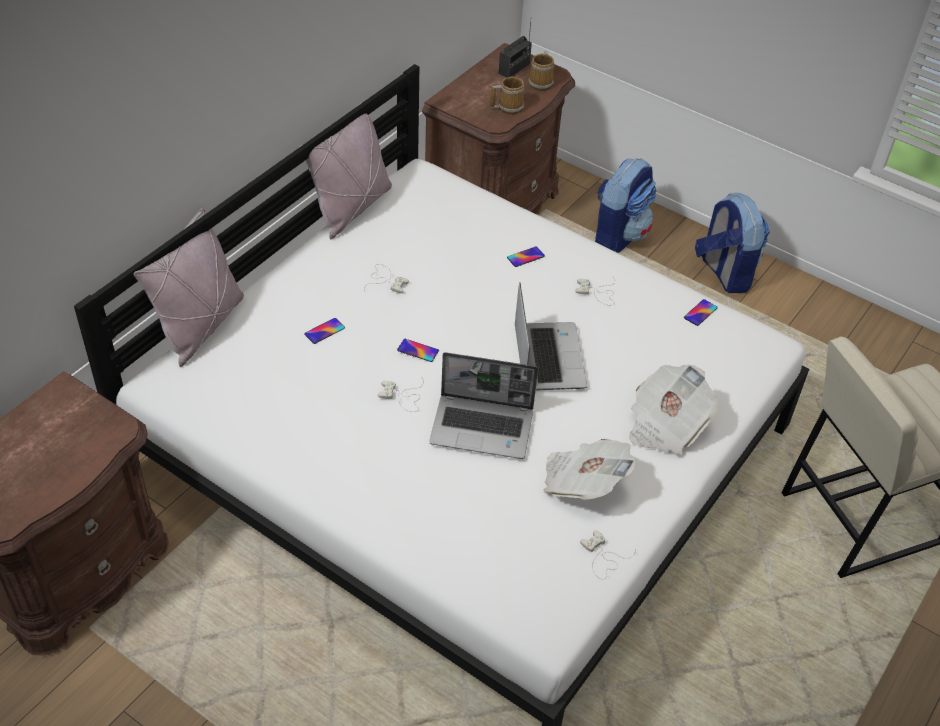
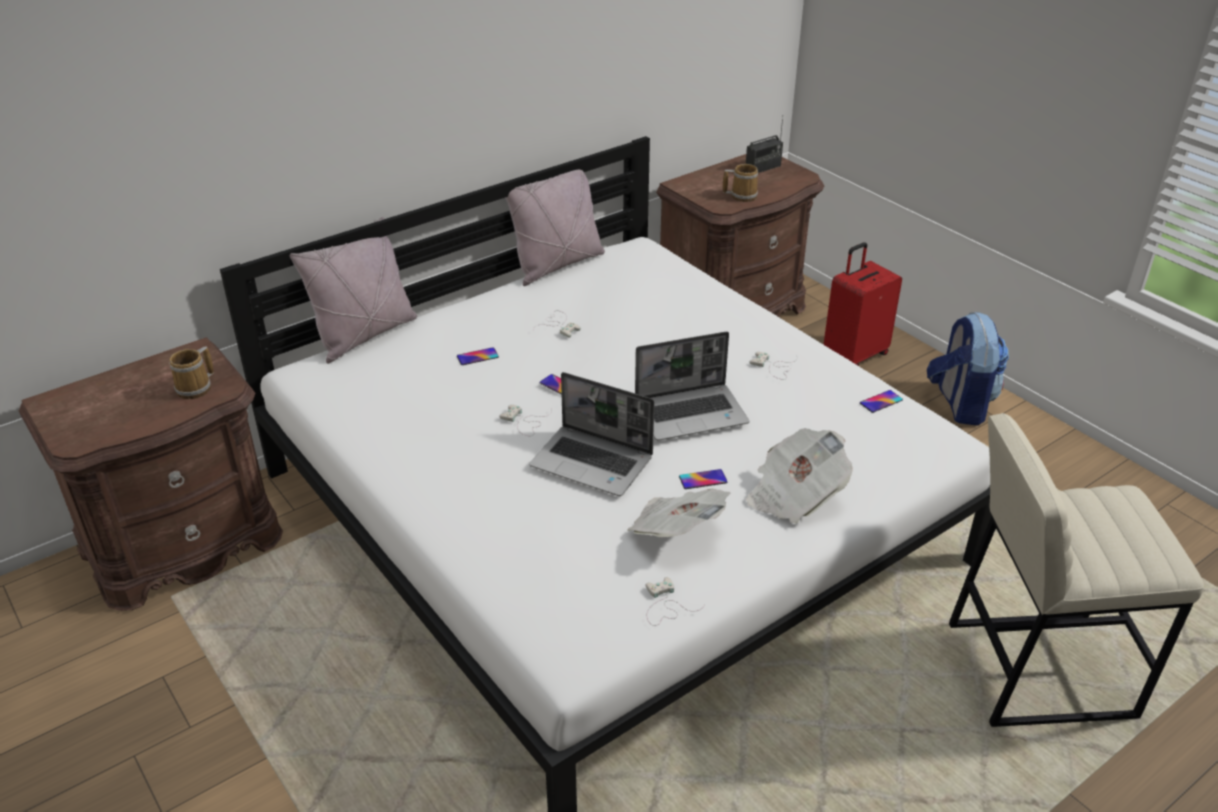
camera: 20 degrees right, 10 degrees down
phone [507,246,545,267] -> phone moved to [679,469,727,489]
laptop [515,282,587,391] -> laptop turned 60 degrees clockwise [635,331,749,440]
mug [528,51,554,91] -> mug moved to [169,346,214,399]
backpack [595,158,656,253] -> red suitcase [823,242,902,366]

